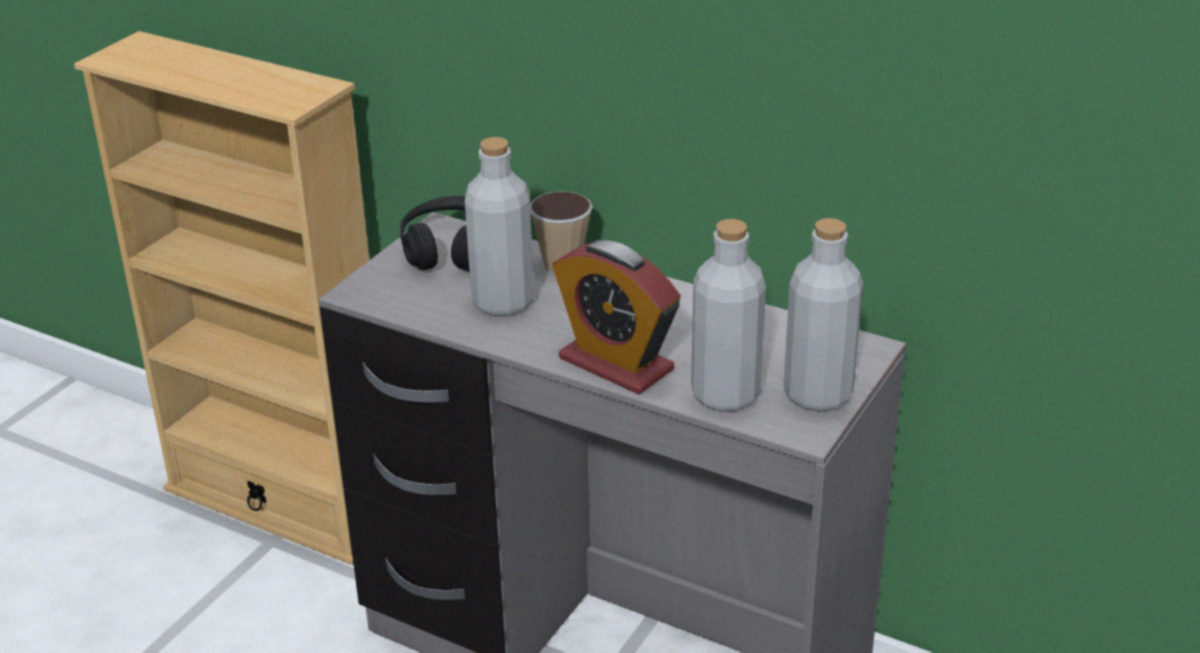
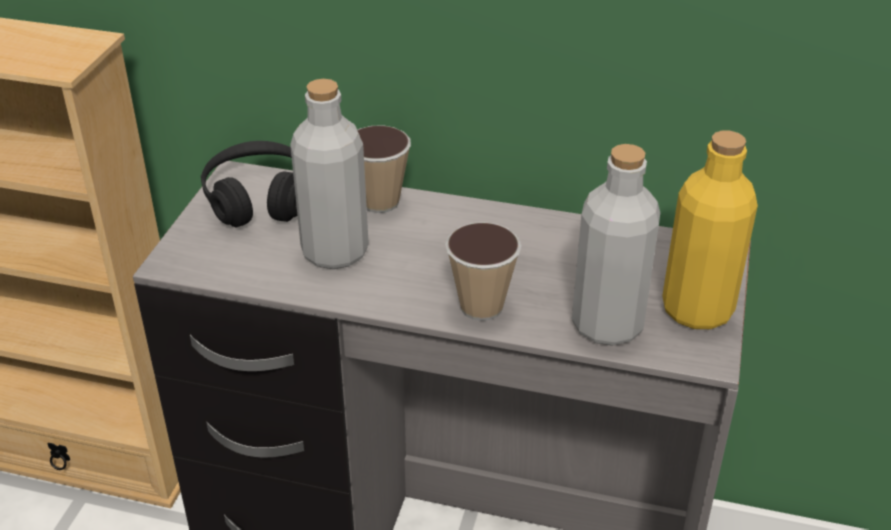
camera: 15 degrees left, 5 degrees up
alarm clock [552,240,681,395] -> cup [445,222,522,321]
grey bottle [783,218,863,412] -> yellow bottle [662,130,758,329]

